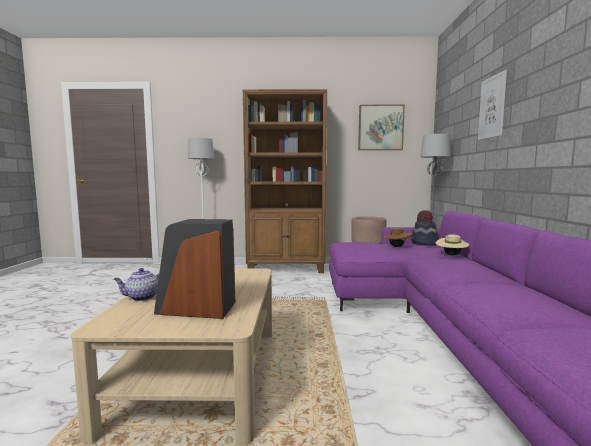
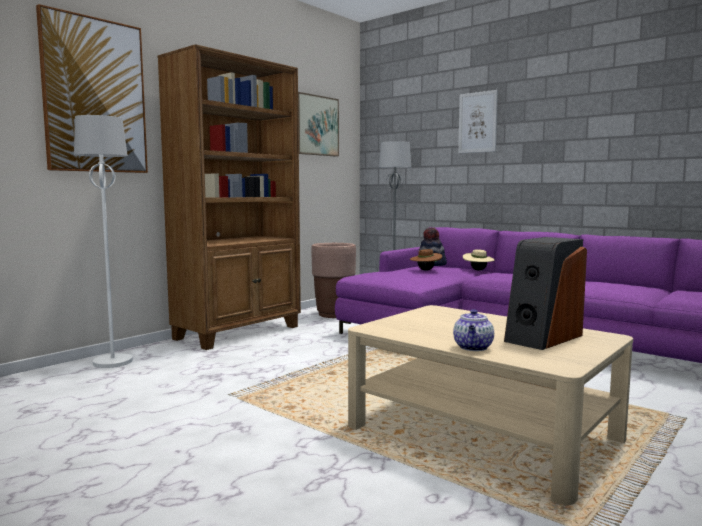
camera: 50 degrees left, 0 degrees up
none -> picture [36,4,148,173]

